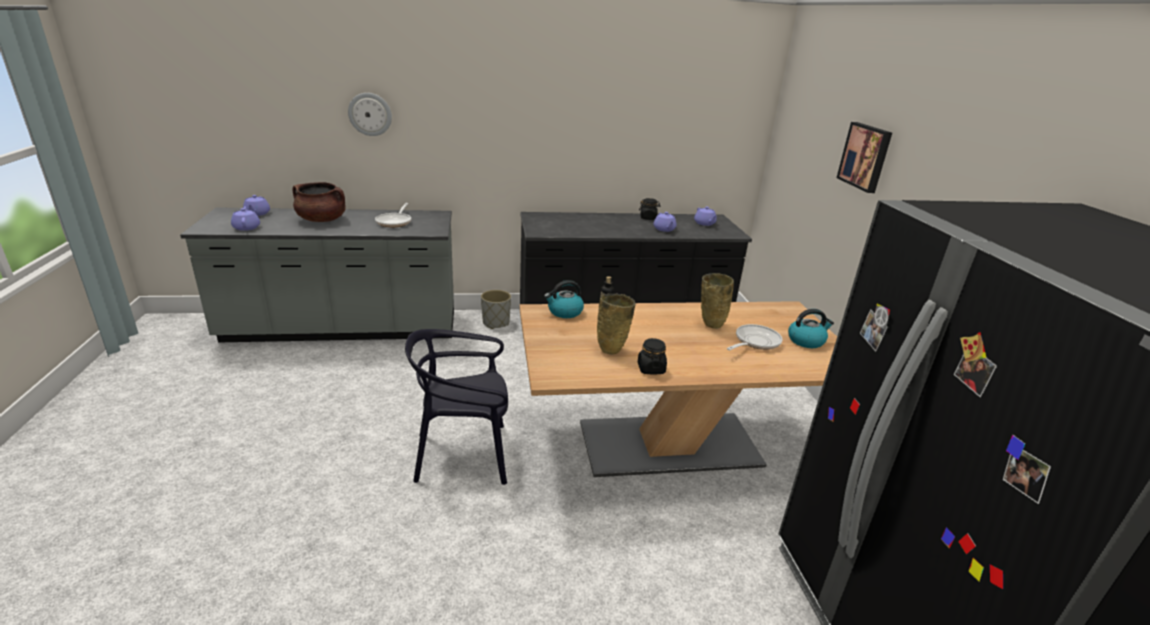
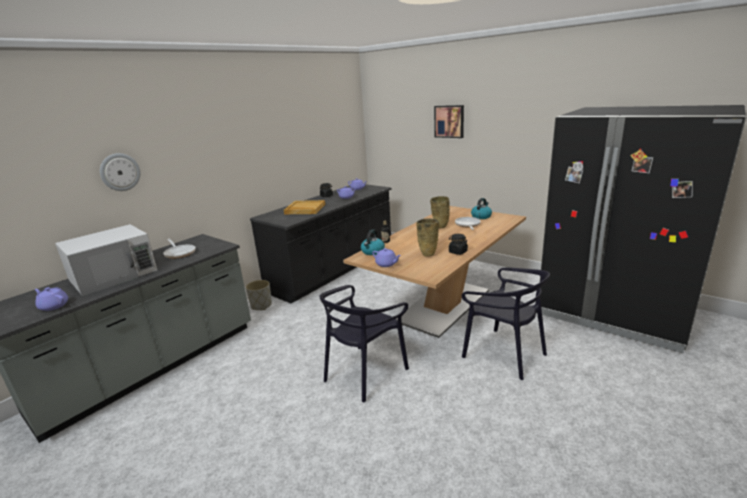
camera: 40 degrees left, 5 degrees down
purple teapot [243,195,270,216] -> purple teapot moved to [372,248,401,267]
brown cooking pot [293,182,346,222] -> white microwave [55,224,157,296]
none -> beige tray [284,200,325,214]
none -> black chair [462,268,550,380]

